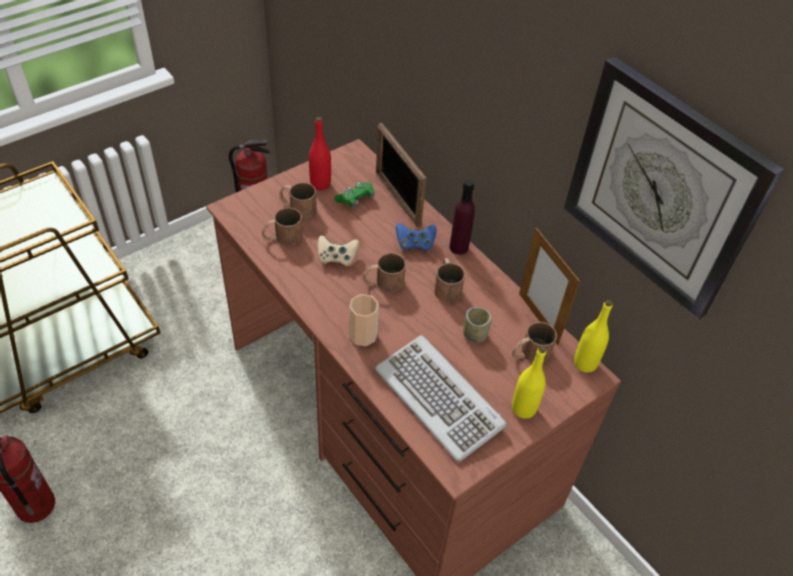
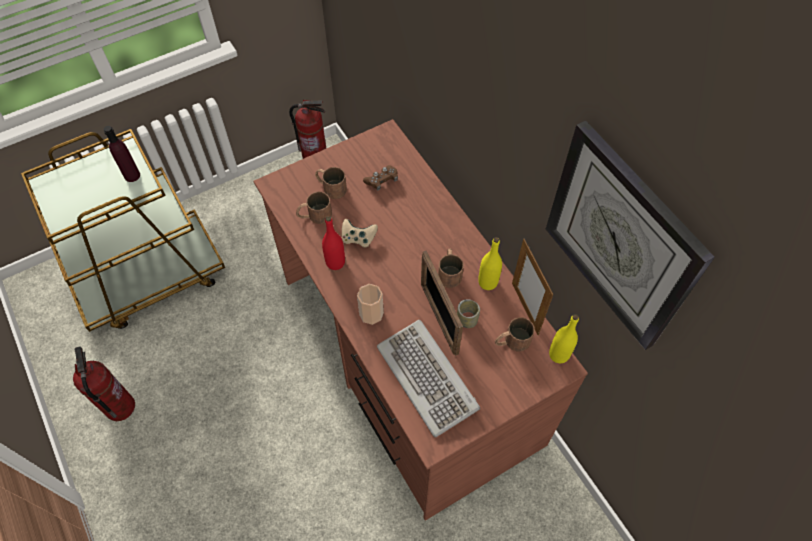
camera: 10 degrees right, 10 degrees up
red bottle [309,117,331,190] -> red bottle moved to [322,216,345,270]
green game controller [334,182,375,208] -> brown game controller [363,165,398,191]
brown mug [363,253,406,293] -> none
picture frame [376,123,426,227] -> picture frame moved to [421,250,463,356]
blue game controller [396,223,436,252] -> none
purple bottle [449,180,475,255] -> purple bottle moved to [104,126,140,182]
yellow bottle [512,346,546,419] -> yellow bottle moved to [478,237,502,290]

